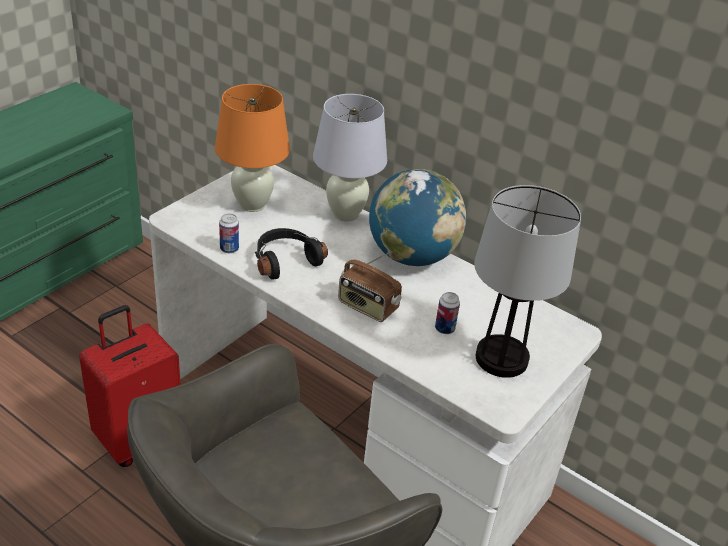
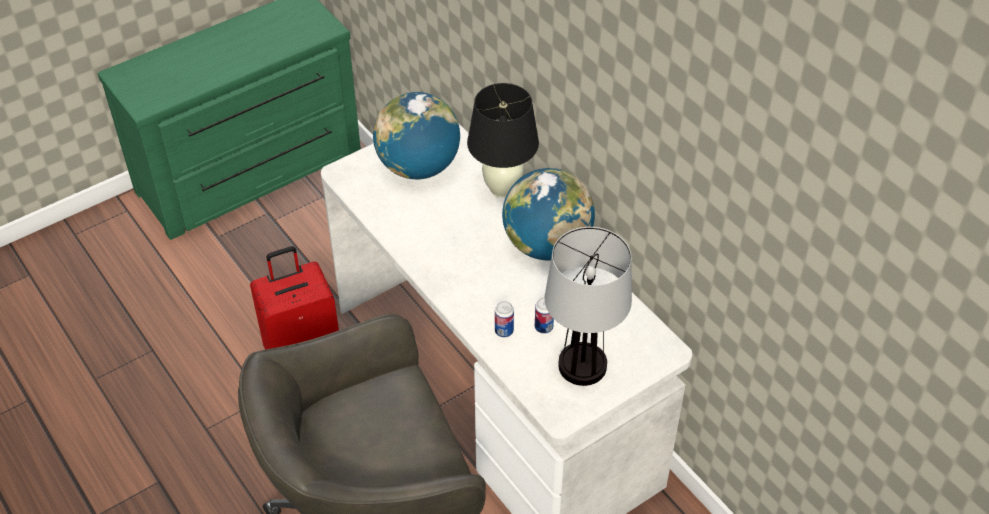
camera: 20 degrees right, 10 degrees up
orange table lamp [215,84,290,212] -> globe [373,92,460,179]
can [219,213,239,253] -> can moved to [495,301,514,337]
black headphones [255,228,328,280] -> none
white table lamp [313,94,387,221] -> black table lamp [467,83,539,198]
radio [338,253,402,322] -> none

